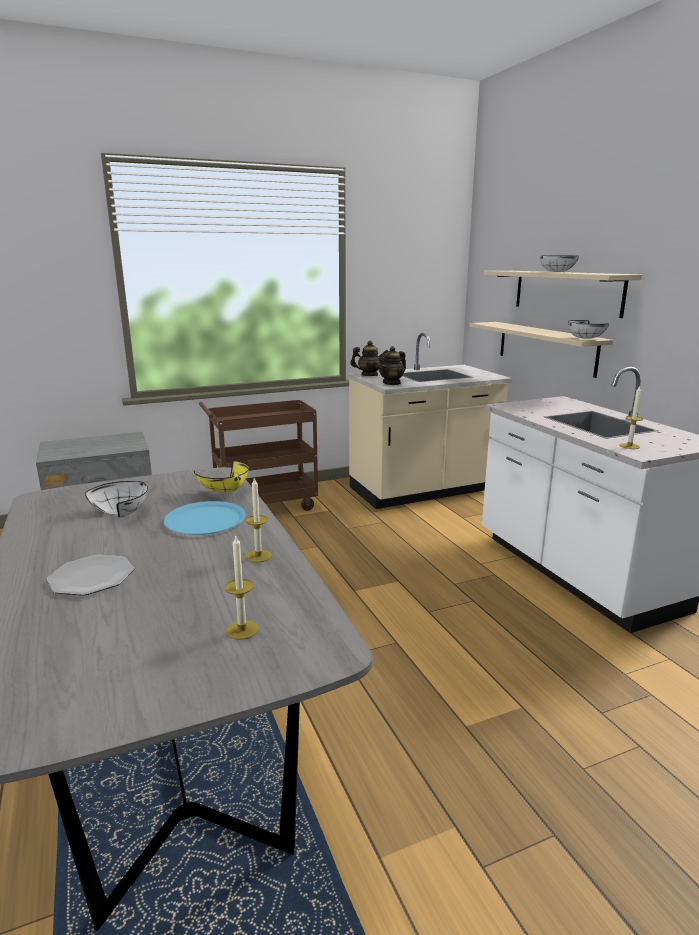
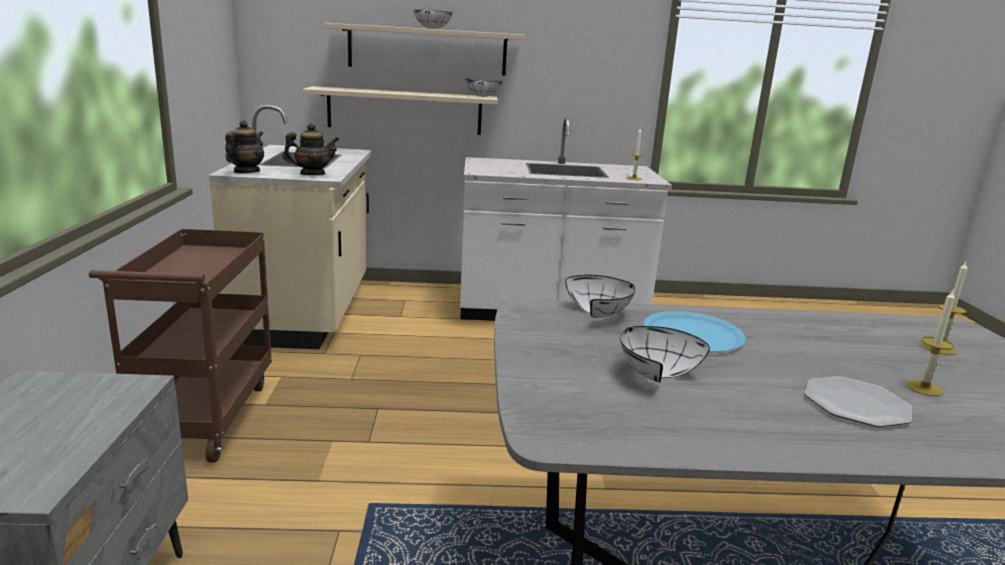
camera: 70 degrees left, 0 degrees up
yellow bowl [194,461,249,493] -> white bowl [565,275,635,318]
candle [245,478,272,563] -> candle moved to [906,290,955,396]
teapot [378,346,406,385] -> teapot turned 90 degrees counterclockwise [283,123,339,175]

